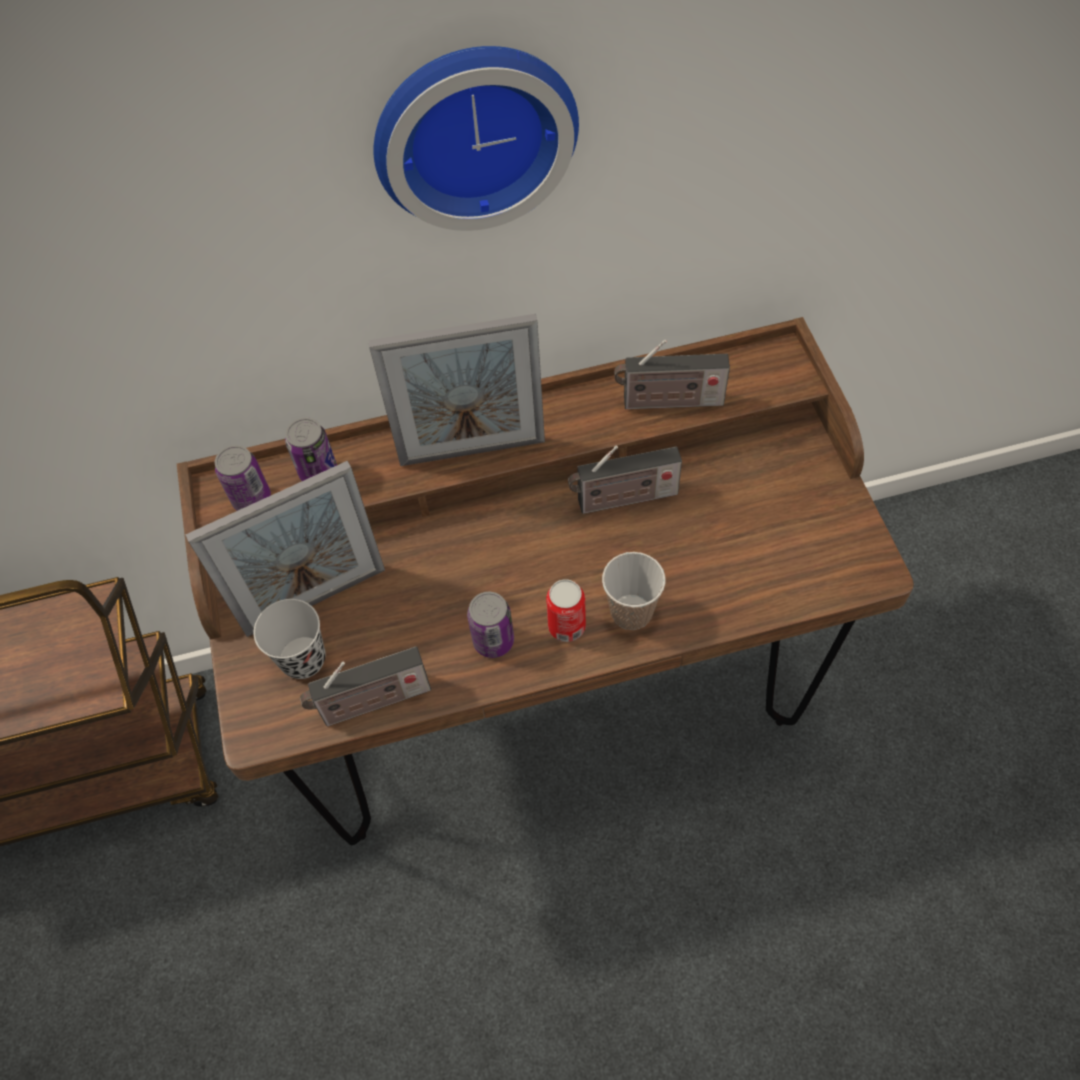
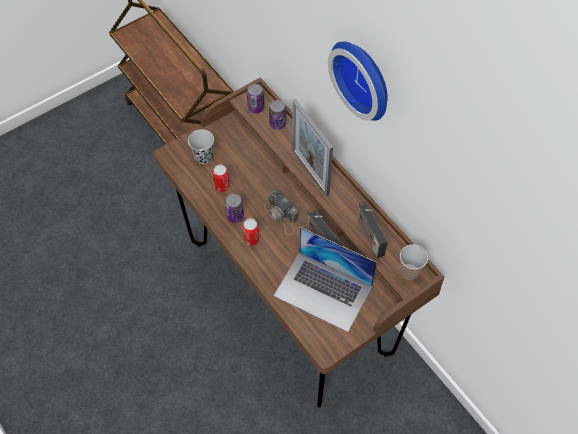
camera: 65 degrees right, 0 degrees up
picture frame [185,461,385,637] -> none
radio [300,646,431,726] -> none
cup [602,552,665,630] -> cup moved to [400,244,428,280]
none -> can [212,165,230,192]
none -> camera [264,191,298,235]
none -> laptop [274,227,377,332]

